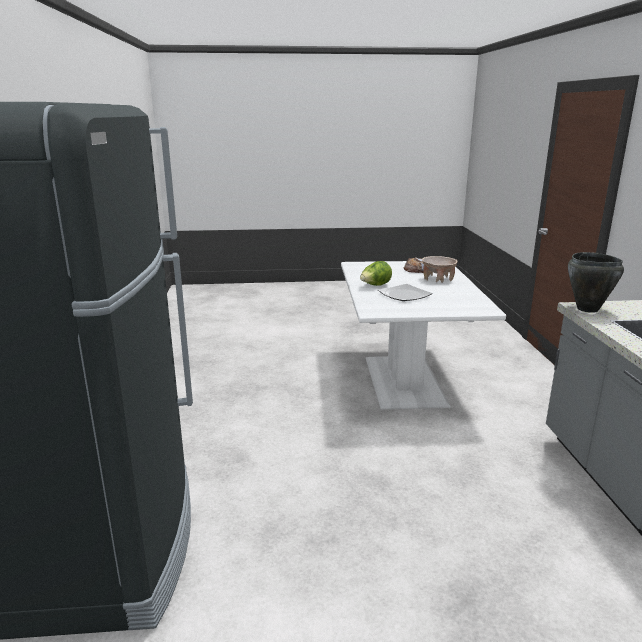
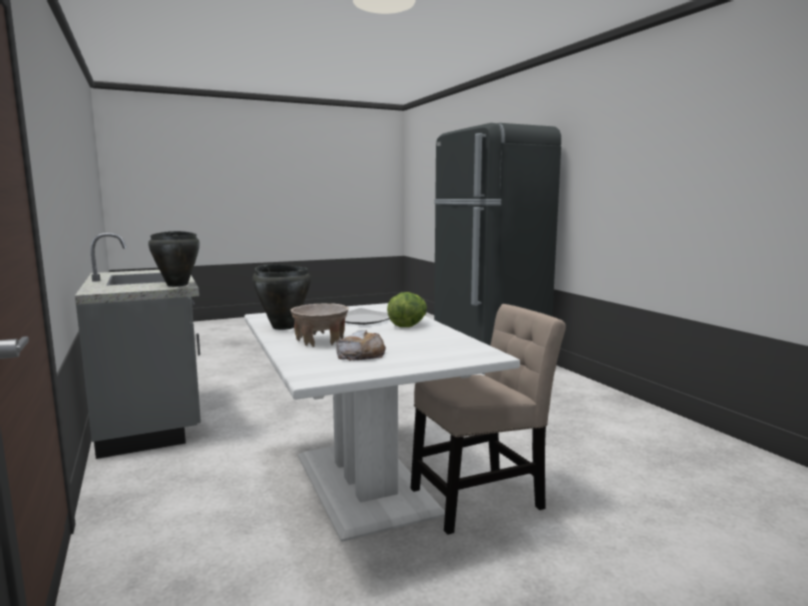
camera: 160 degrees right, 10 degrees down
none -> black cooking pot [252,264,311,330]
none -> beige chair [411,304,566,535]

